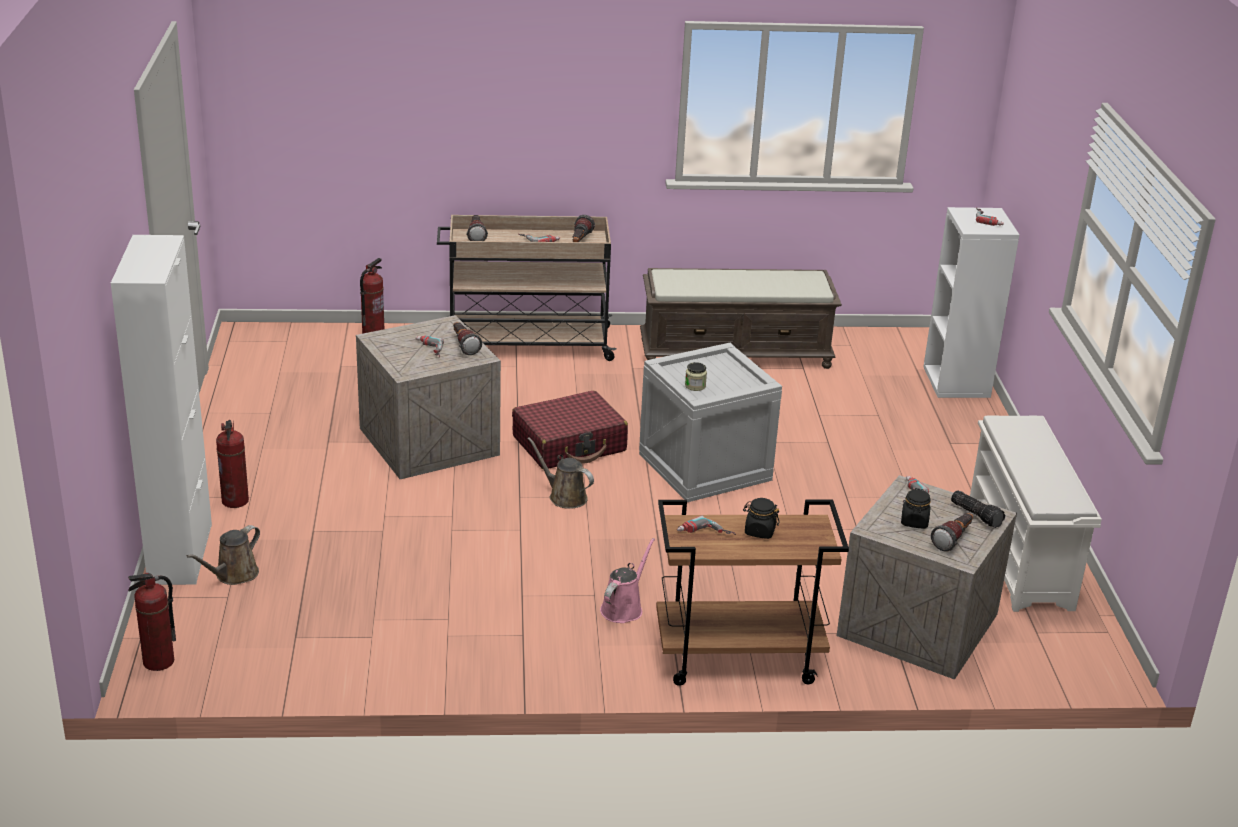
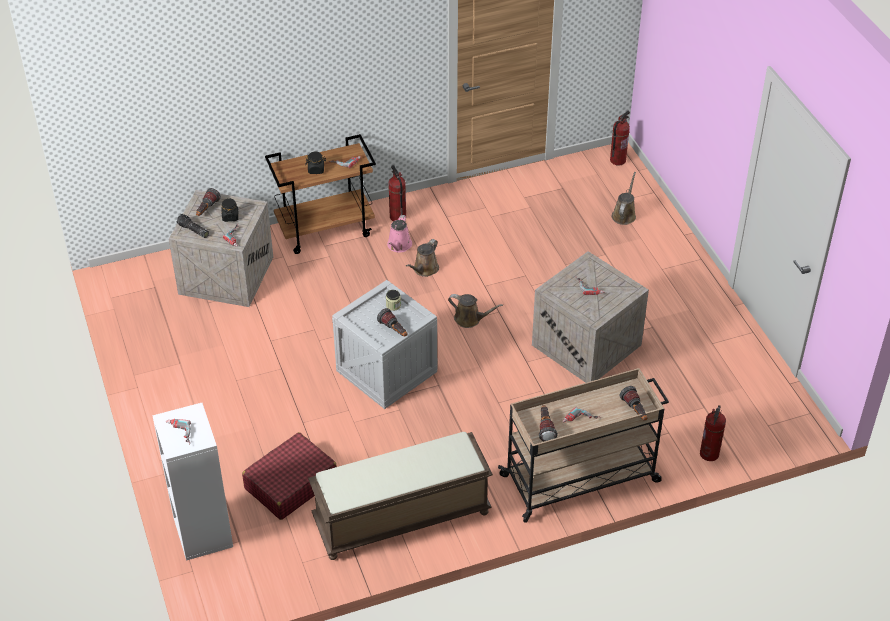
camera: 165 degrees right, 15 degrees up
white cabinet [111,235,212,585] -> none
fire extinguisher [216,420,249,508] -> fire extinguisher moved to [389,165,406,221]
flashlight [453,322,482,355] -> flashlight moved to [377,308,407,337]
red suitcase [512,391,628,469] -> red suitcase moved to [242,432,337,520]
white shoe rack [969,416,1102,612] -> none
none -> brown watering can [406,239,439,277]

